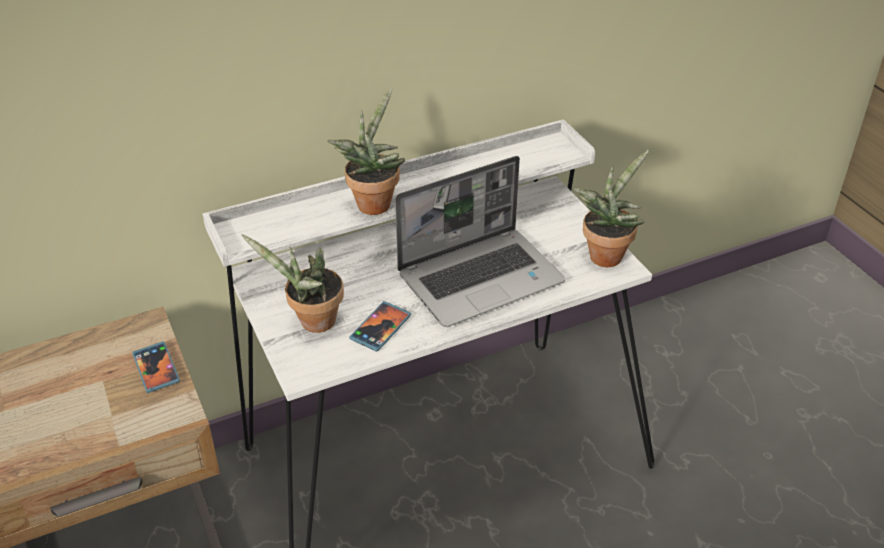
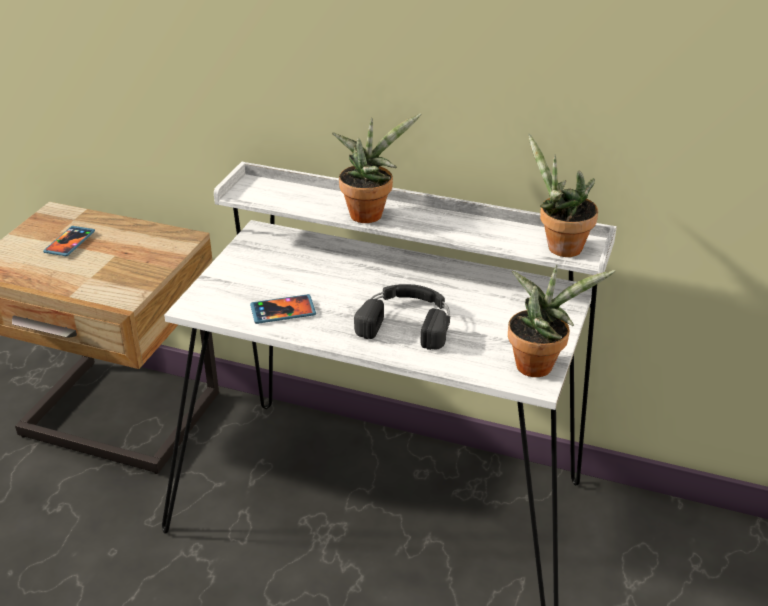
camera: 45 degrees right, 5 degrees down
phone [132,341,180,393] -> phone moved to [43,226,95,256]
potted plant [242,234,344,333] -> potted plant moved to [528,133,598,257]
laptop [395,156,565,327] -> black headphones [354,284,450,350]

